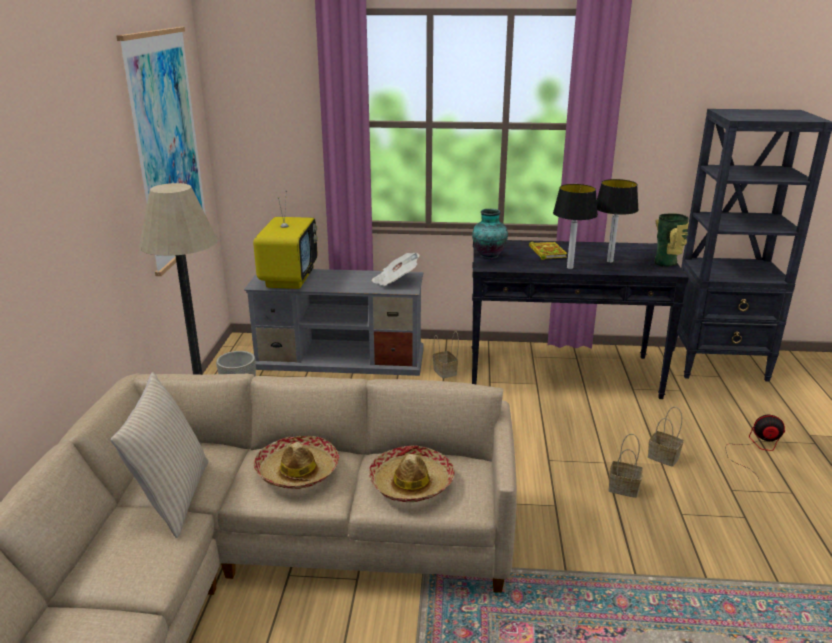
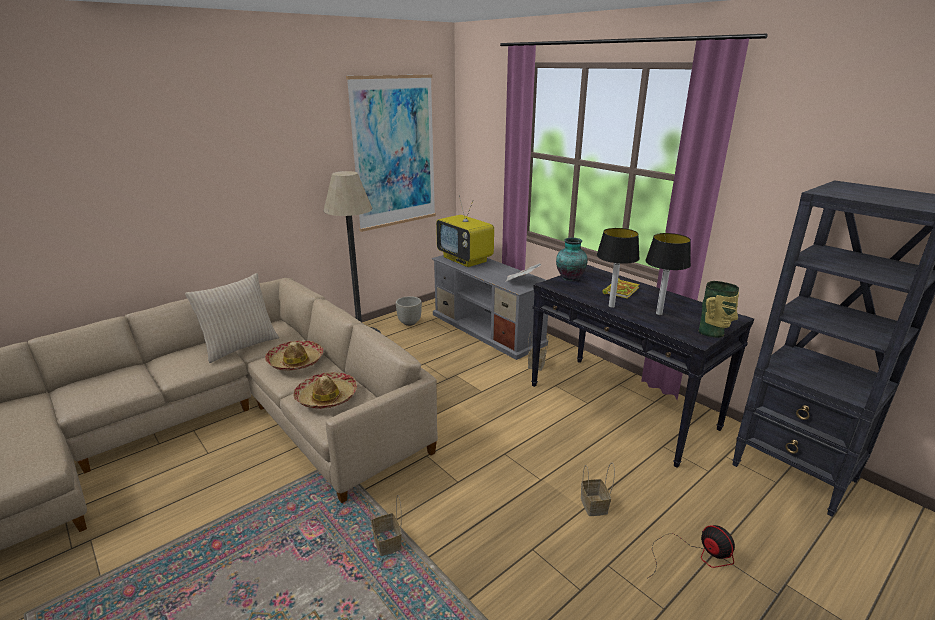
camera: 45 degrees right, 0 degrees up
television [253,190,318,289] -> television turned 90 degrees clockwise [436,195,494,267]
basket [608,434,643,498] -> basket moved to [369,495,402,556]

